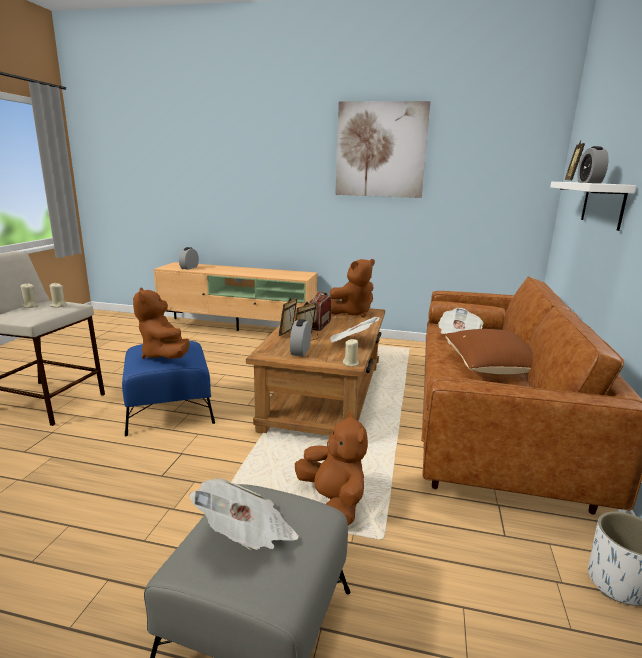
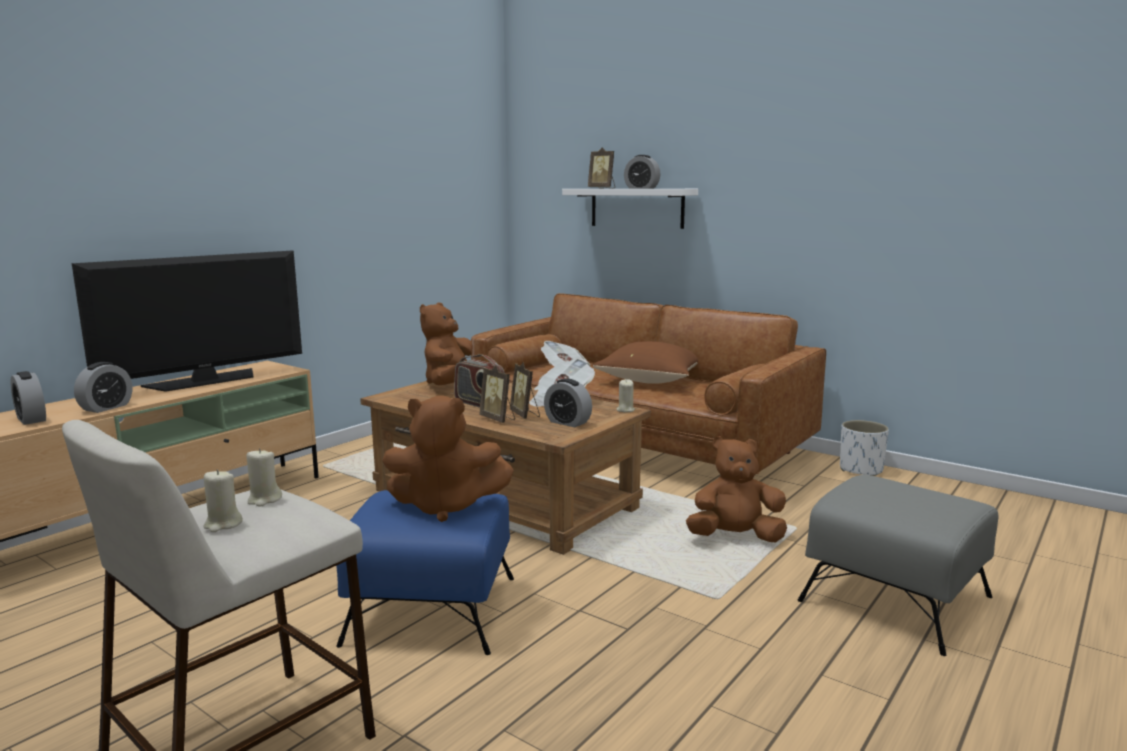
camera: 65 degrees left, 5 degrees down
newspaper [189,478,299,551] -> none
brown plush toy [330,259,375,318] -> brown plush toy turned 150 degrees counterclockwise [420,302,474,385]
picture [335,101,431,198] -> none
none -> television [72,250,302,392]
none -> alarm clock [74,362,133,413]

